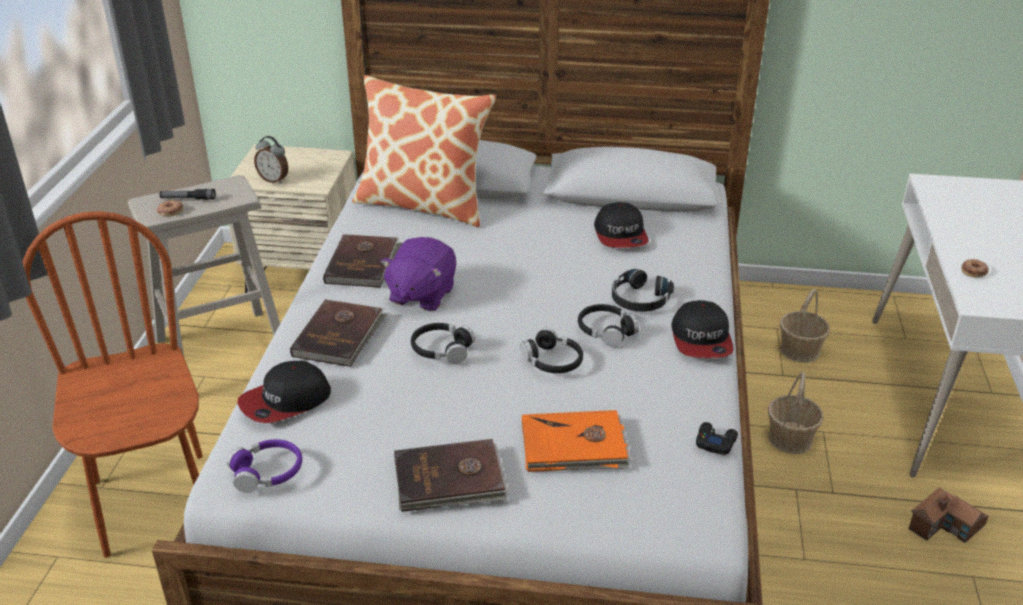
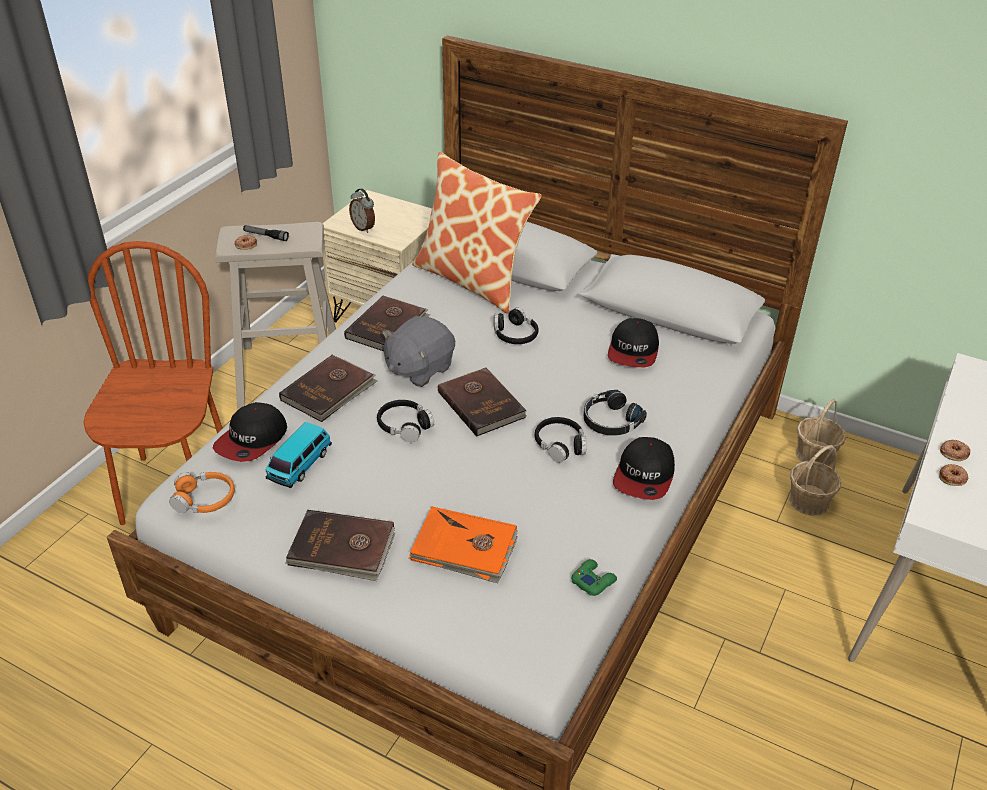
camera: 20 degrees right, 5 degrees up
purple headphones [227,439,302,493] -> orange headphones [169,472,235,513]
cap [237,361,331,423] -> cap turned 45 degrees counterclockwise [213,402,287,462]
purple plush toy [380,237,457,311] -> grey plush toy [382,316,455,387]
black headphones [520,328,583,373] -> black headphones moved to [494,307,539,344]
black game controller [696,422,738,455] -> green game controller [572,559,617,596]
basket [768,372,824,454] -> basket moved to [796,399,846,466]
toy house [909,487,988,543] -> none
none -> toy car [265,422,332,488]
none -> brown book [438,367,527,437]
none -> donut [940,440,970,461]

